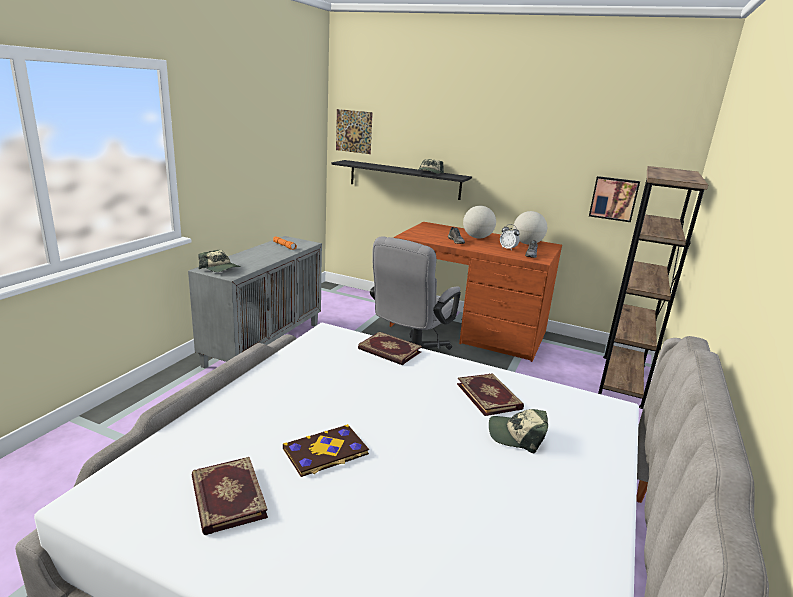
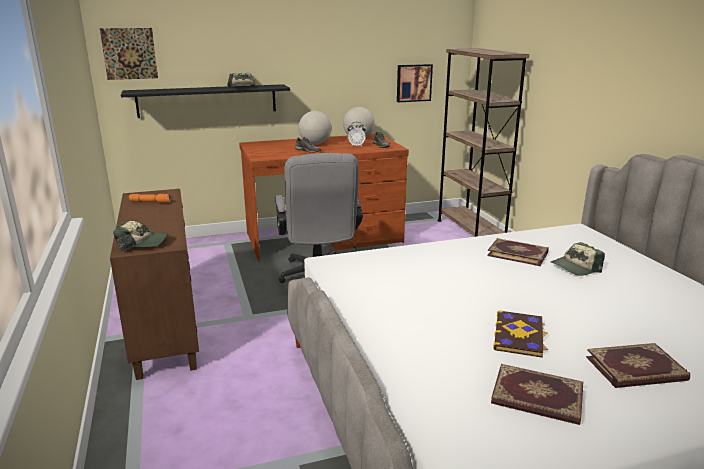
camera: 40 degrees left, 0 degrees up
grey cabinet [188,236,322,368] -> brown cabinet [110,189,199,380]
book [358,332,422,365] -> book moved to [586,343,690,388]

